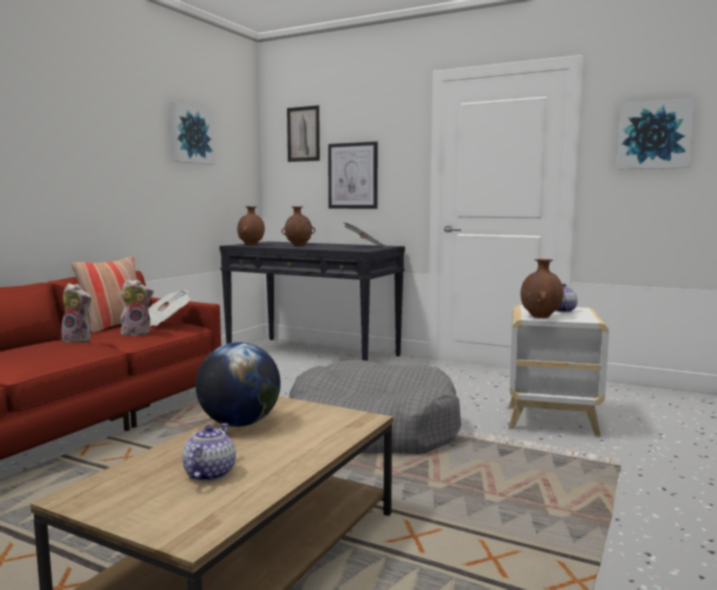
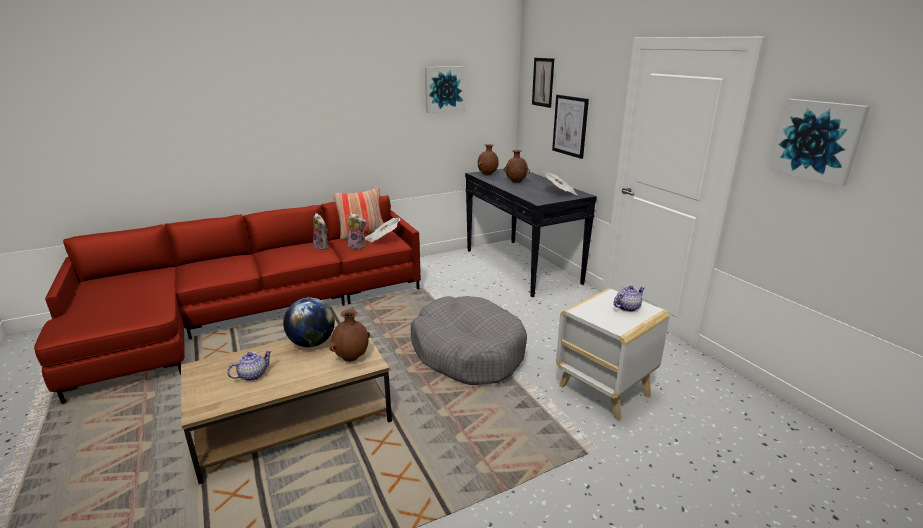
camera: 35 degrees right, 15 degrees up
brown vase [521,259,564,318] -> brown vase moved to [329,310,370,362]

